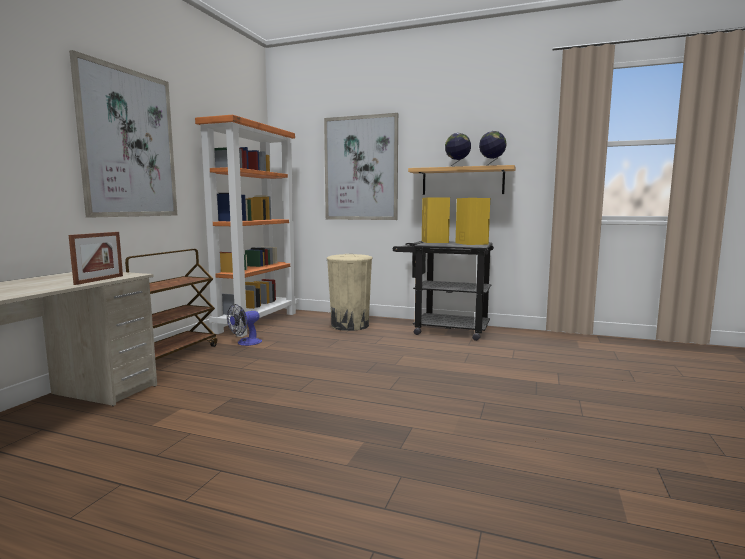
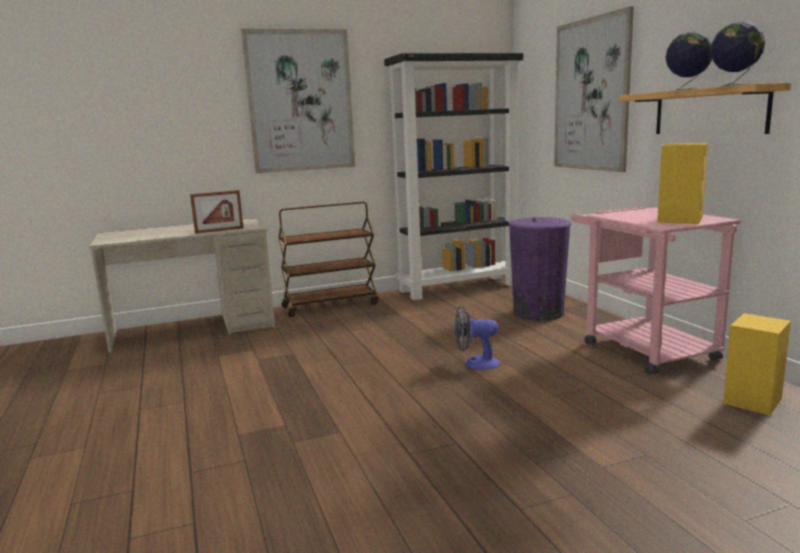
camera: 50 degrees right, 5 degrees up
orange bookcase [195,115,298,337] -> black bookcase [384,53,523,300]
fan [227,304,262,346] -> fan moved to [455,306,500,370]
beige trash can [326,254,373,331] -> purple trash can [508,217,571,321]
black cart [393,241,494,341] -> pink cart [571,207,740,375]
yellow speaker [422,197,450,243] -> yellow speaker moved to [723,313,791,415]

